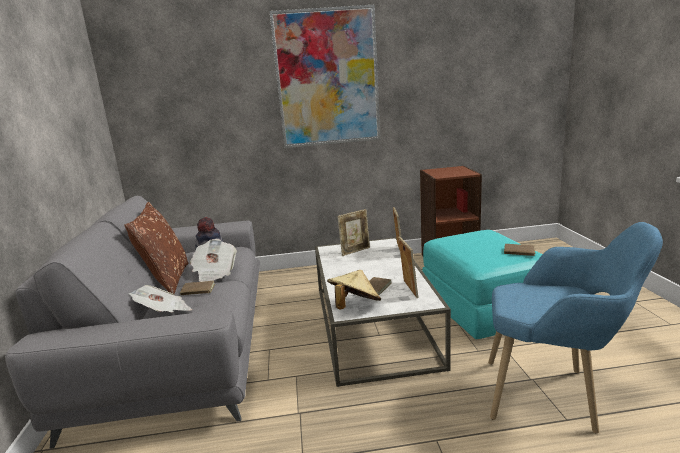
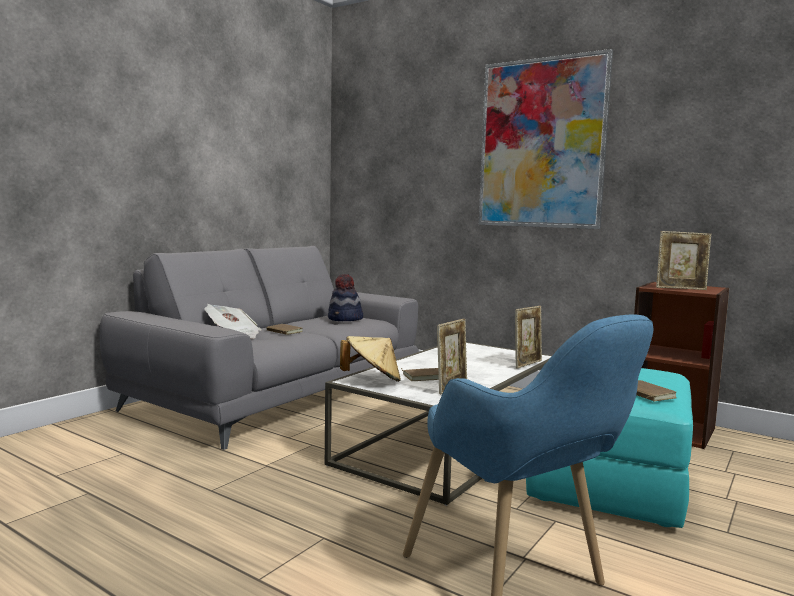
camera: 40 degrees right, 10 degrees down
brown pillow [124,202,188,294] -> none
newspaper [190,239,237,282] -> none
picture frame [338,209,370,256] -> picture frame moved to [656,231,711,290]

